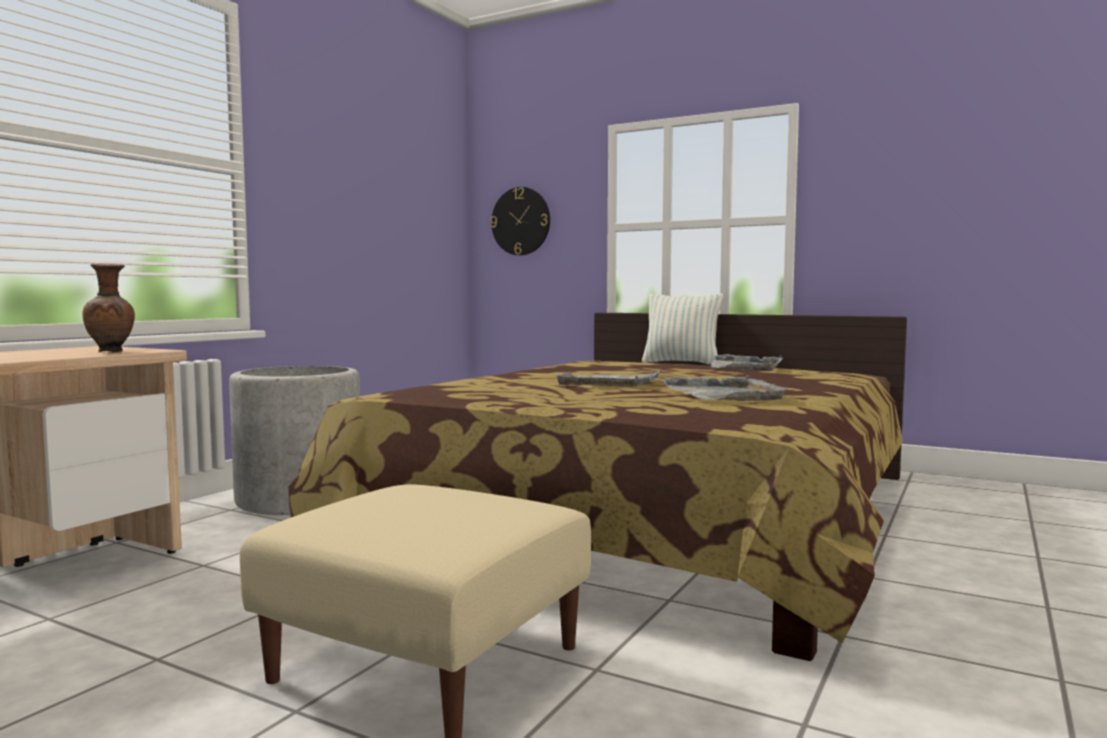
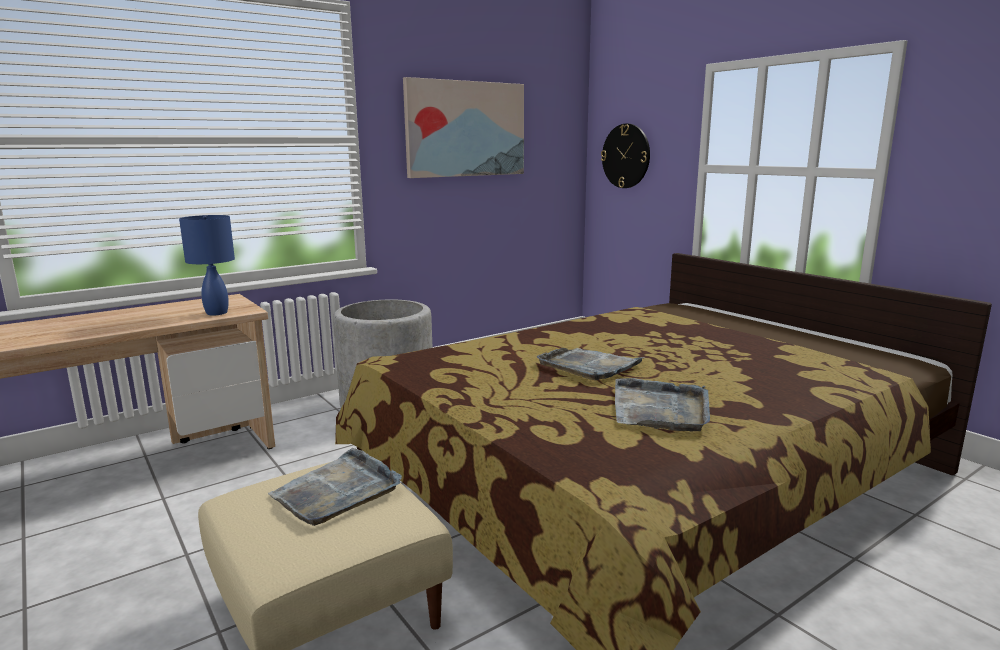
camera: 25 degrees right, 10 degrees up
brown vase [82,264,135,353] -> blue table lamp [179,215,235,316]
pillow [642,294,723,365] -> none
grey tray [711,354,783,371] -> grey tray moved to [268,448,402,526]
none -> picture [403,77,524,178]

